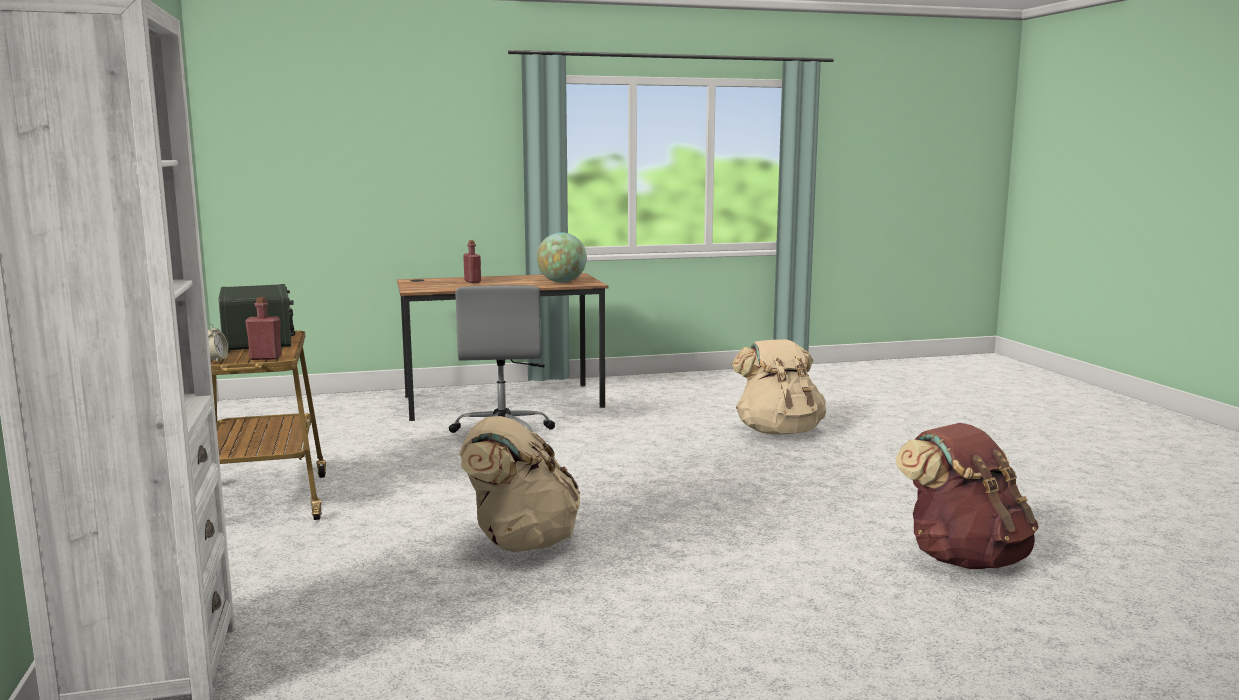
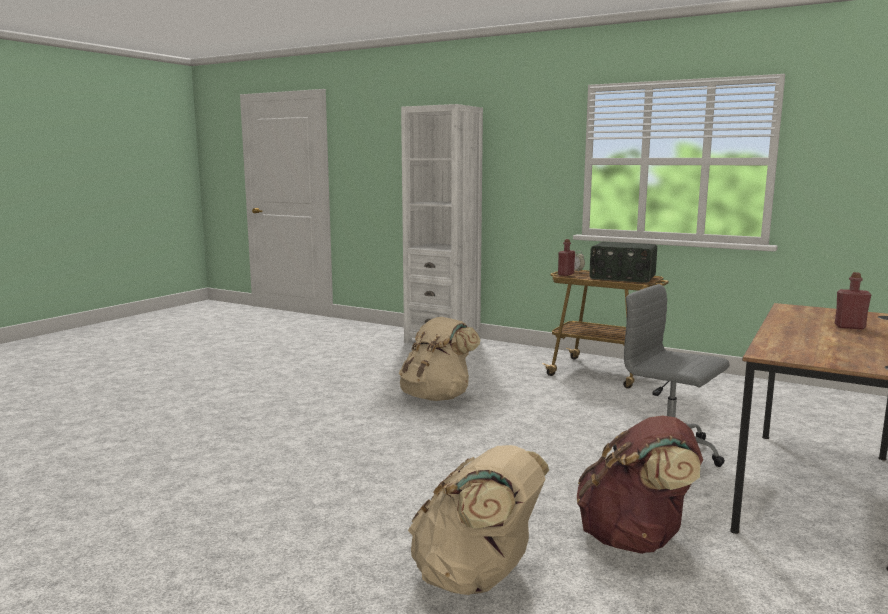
camera: 135 degrees right, 0 degrees up
globe [537,232,587,283] -> none
brown backpack [895,423,1039,569] -> brown backpack moved to [577,416,703,554]

